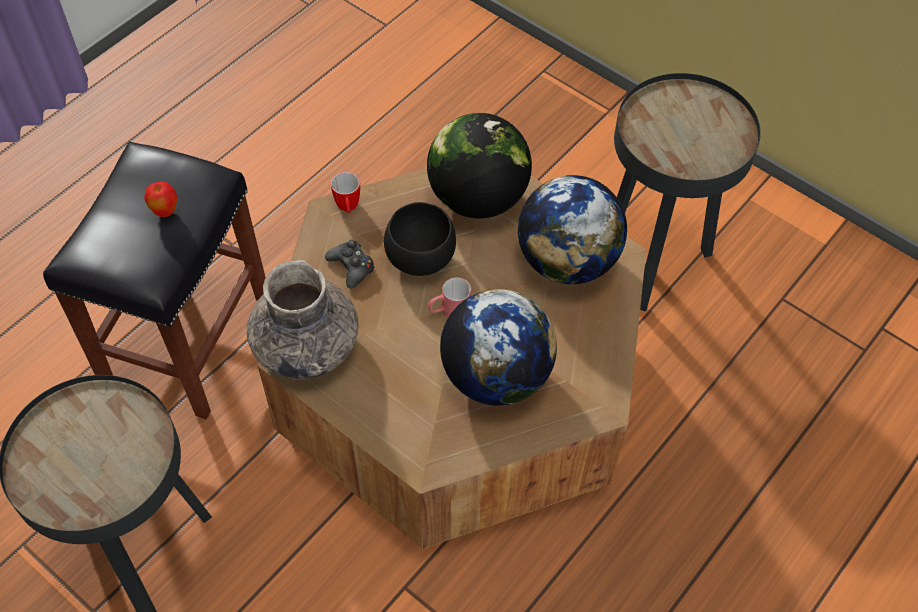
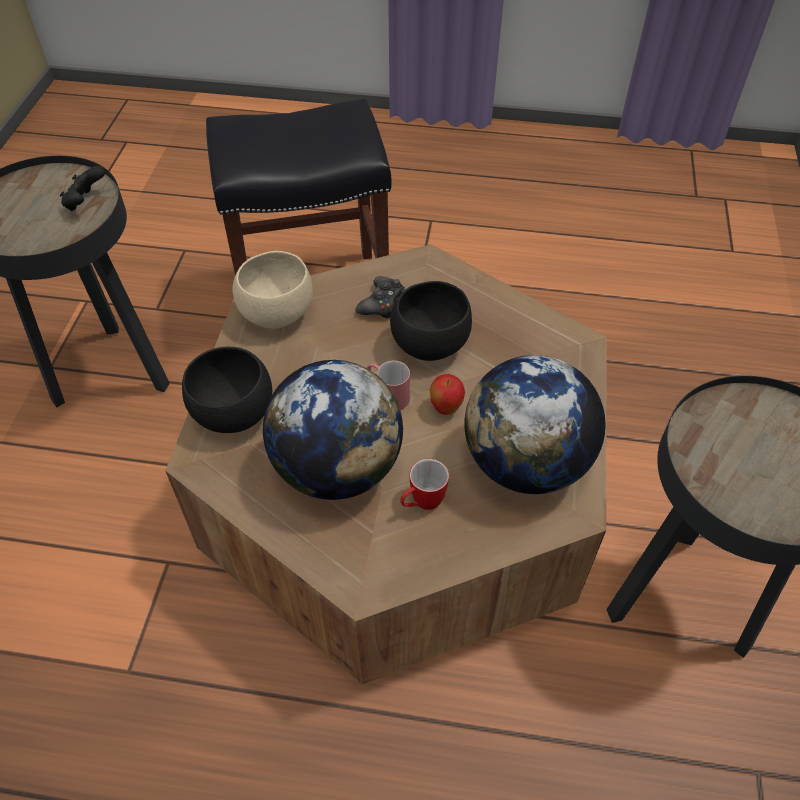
camera: 60 degrees right, 5 degrees down
apple [144,182,177,217] -> apple moved to [430,374,465,415]
grey vase [246,260,359,380] -> beige bowl [232,251,313,329]
mug [331,172,360,213] -> mug moved to [400,459,449,510]
globe [427,113,532,219] -> none
none -> black game controller [60,166,105,211]
none -> black bowl [182,347,272,433]

